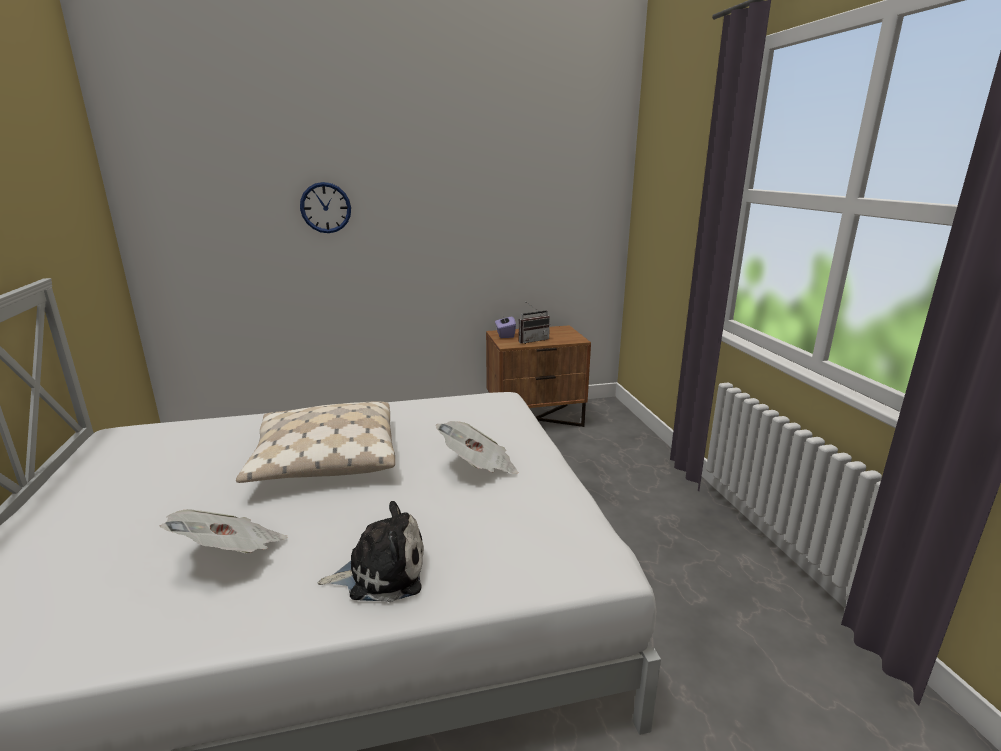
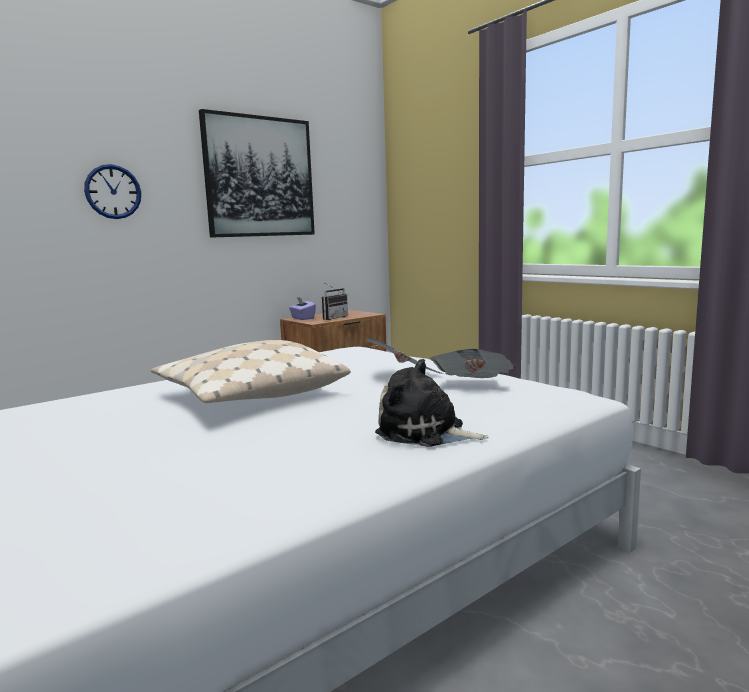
camera: 25 degrees left, 10 degrees down
newspaper [160,509,288,553] -> newspaper moved to [430,349,515,378]
plush toy [317,501,424,602] -> plush toy turned 120 degrees counterclockwise [375,359,488,447]
none -> picture [199,109,315,238]

